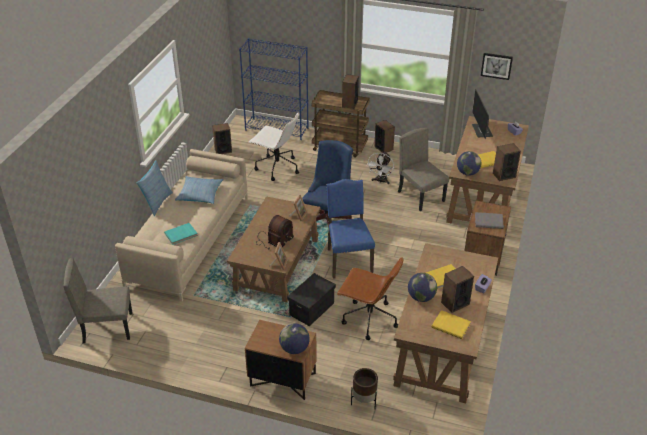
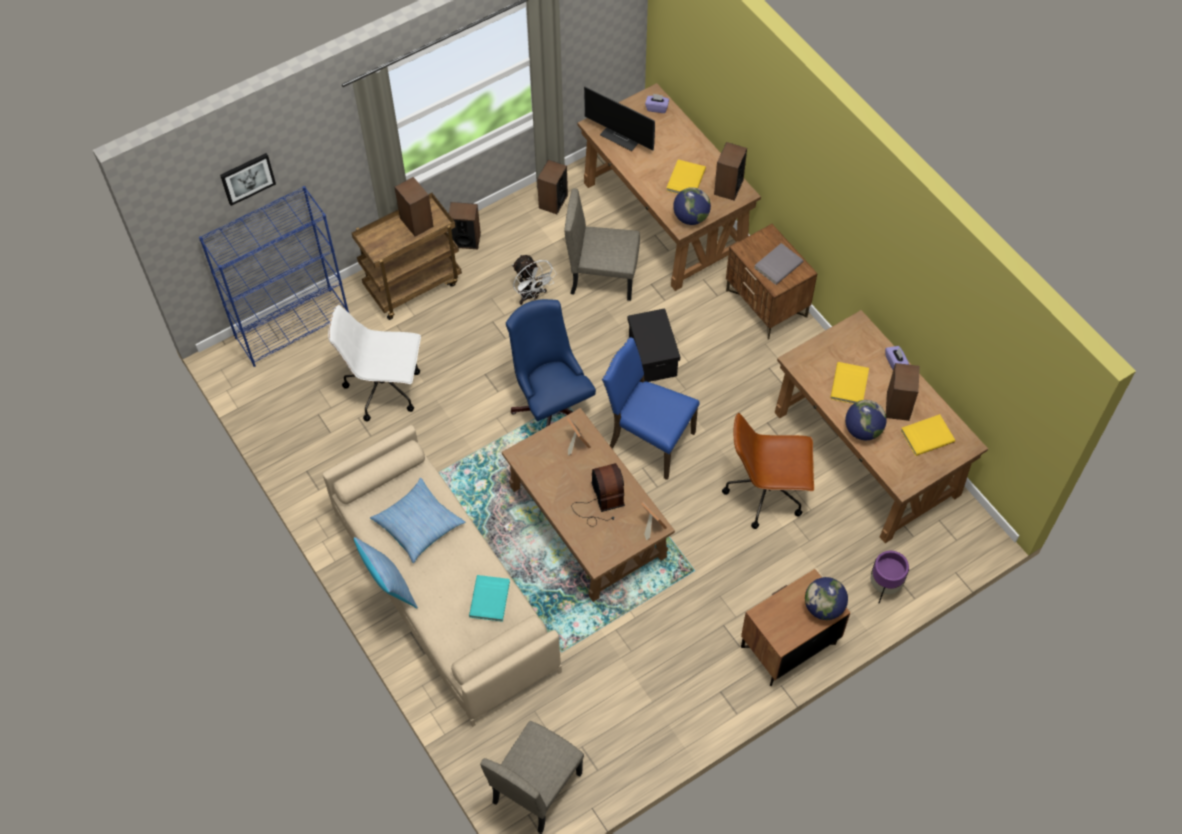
camera: 50 degrees left, 20 degrees up
speaker [212,123,232,154] -> speaker moved to [537,160,568,214]
white office chair [249,112,300,181] -> white office chair turned 150 degrees counterclockwise [328,305,421,421]
black storage box [287,273,336,326] -> black storage box moved to [628,308,680,382]
brown office chair [337,257,404,340] -> brown office chair turned 150 degrees counterclockwise [722,413,814,529]
brown planter [351,368,378,409] -> purple planter [871,551,909,604]
picture [481,53,513,80] -> picture moved to [220,153,276,206]

